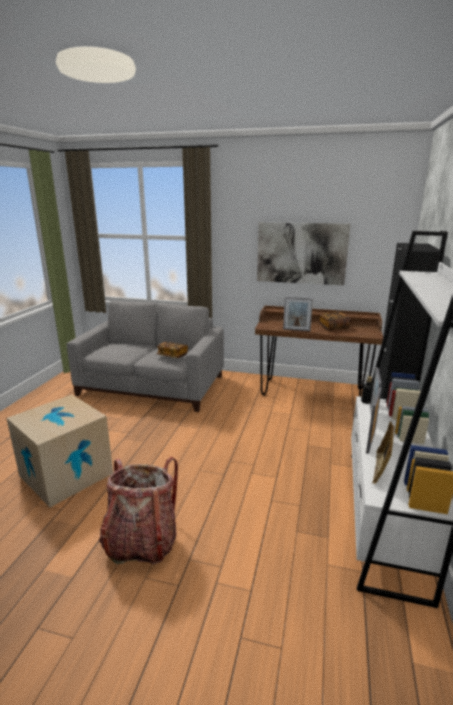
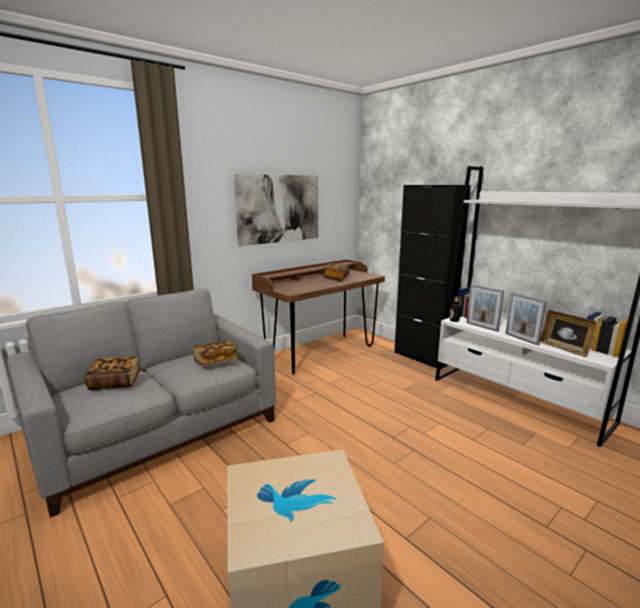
camera: 55 degrees left, 5 degrees down
backpack [99,456,178,564] -> none
picture frame [283,297,313,331] -> none
none -> book [85,357,141,390]

